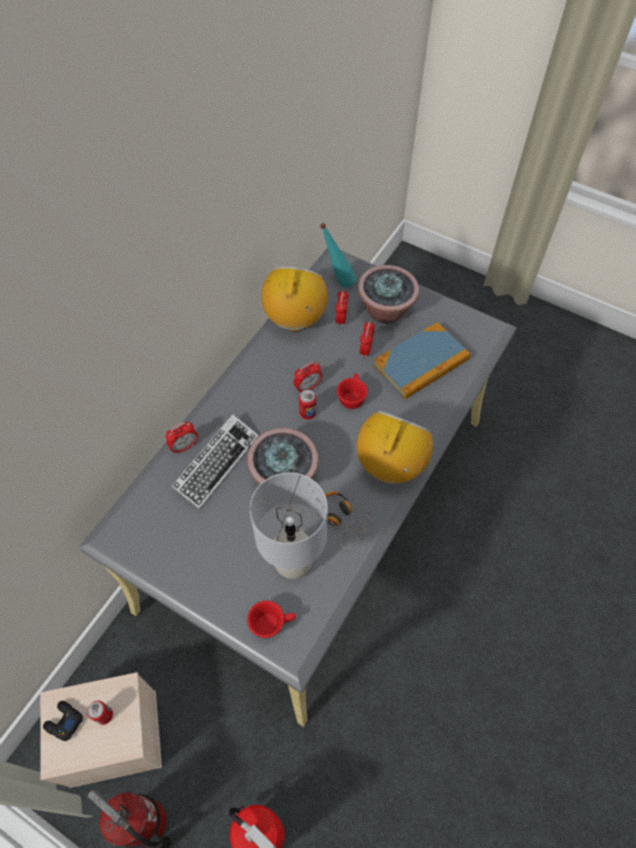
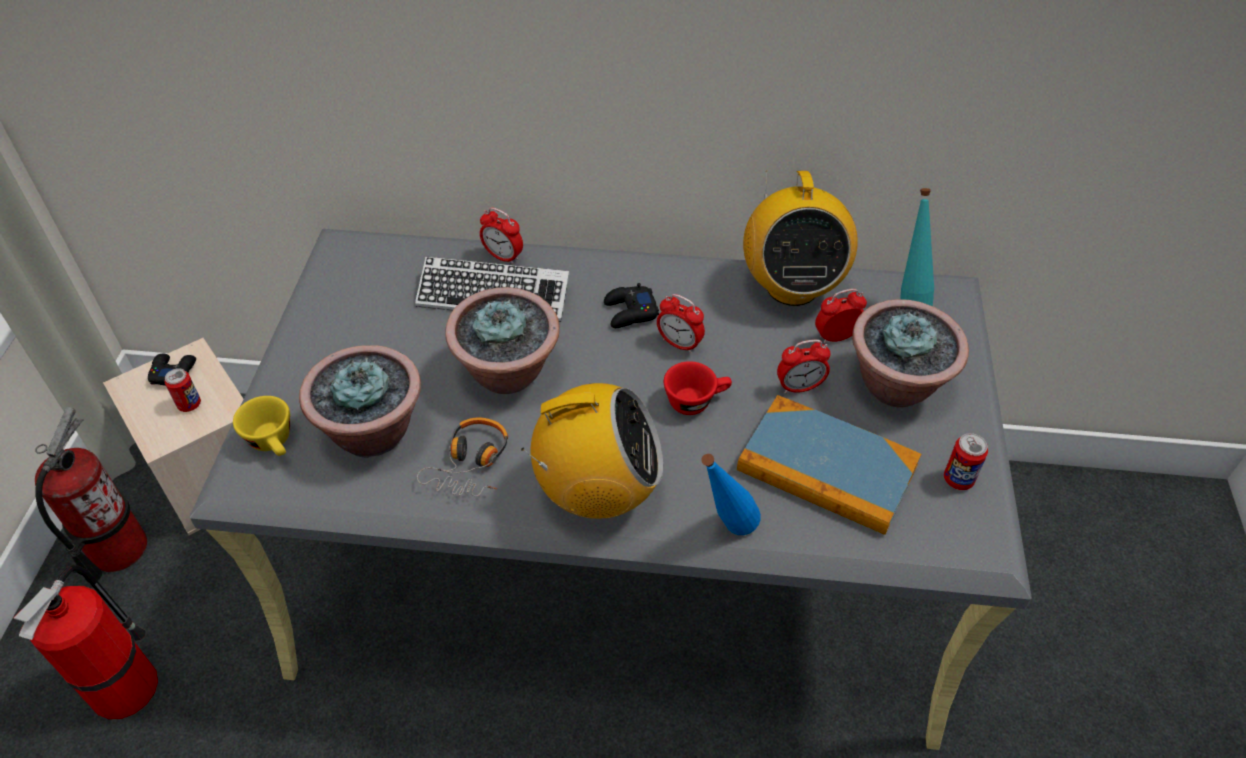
camera: 65 degrees right, 10 degrees down
red cup [247,601,296,638] -> yellow cup [233,396,290,456]
grey table lamp [250,472,328,579] -> potted plant [299,345,421,458]
radio [261,267,328,332] -> radio turned 105 degrees clockwise [743,171,858,306]
can [299,390,316,420] -> can moved to [944,433,988,490]
none -> black game controller [604,283,659,328]
none -> blue bottle [701,454,761,535]

